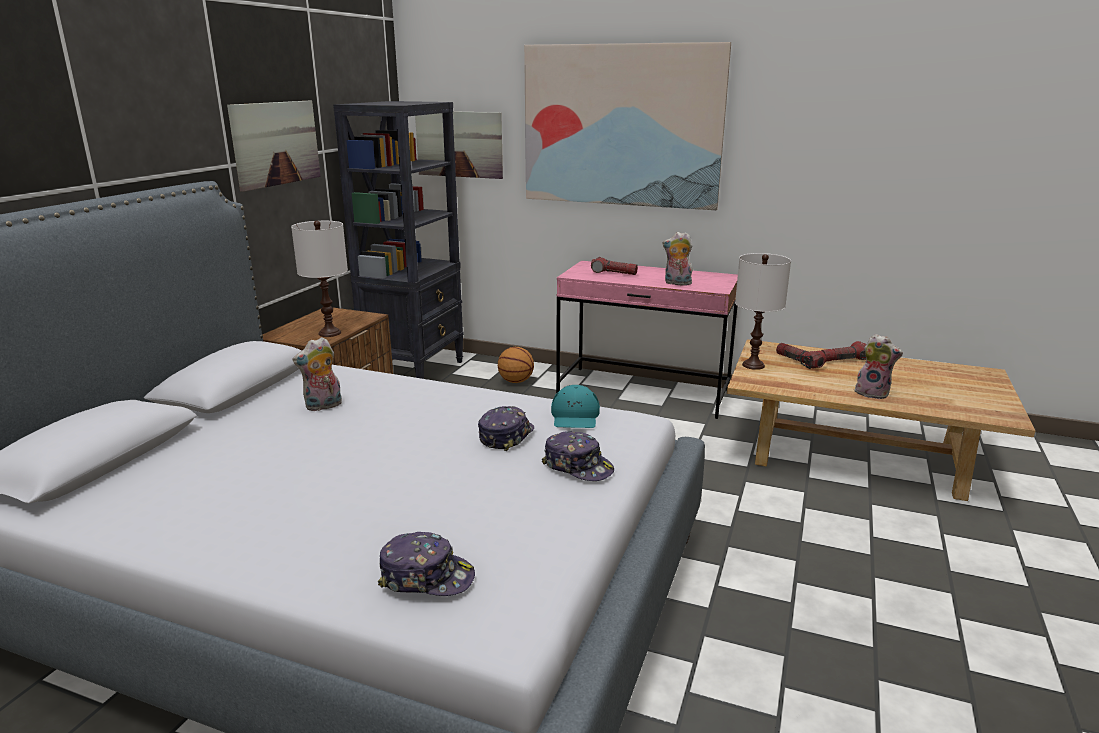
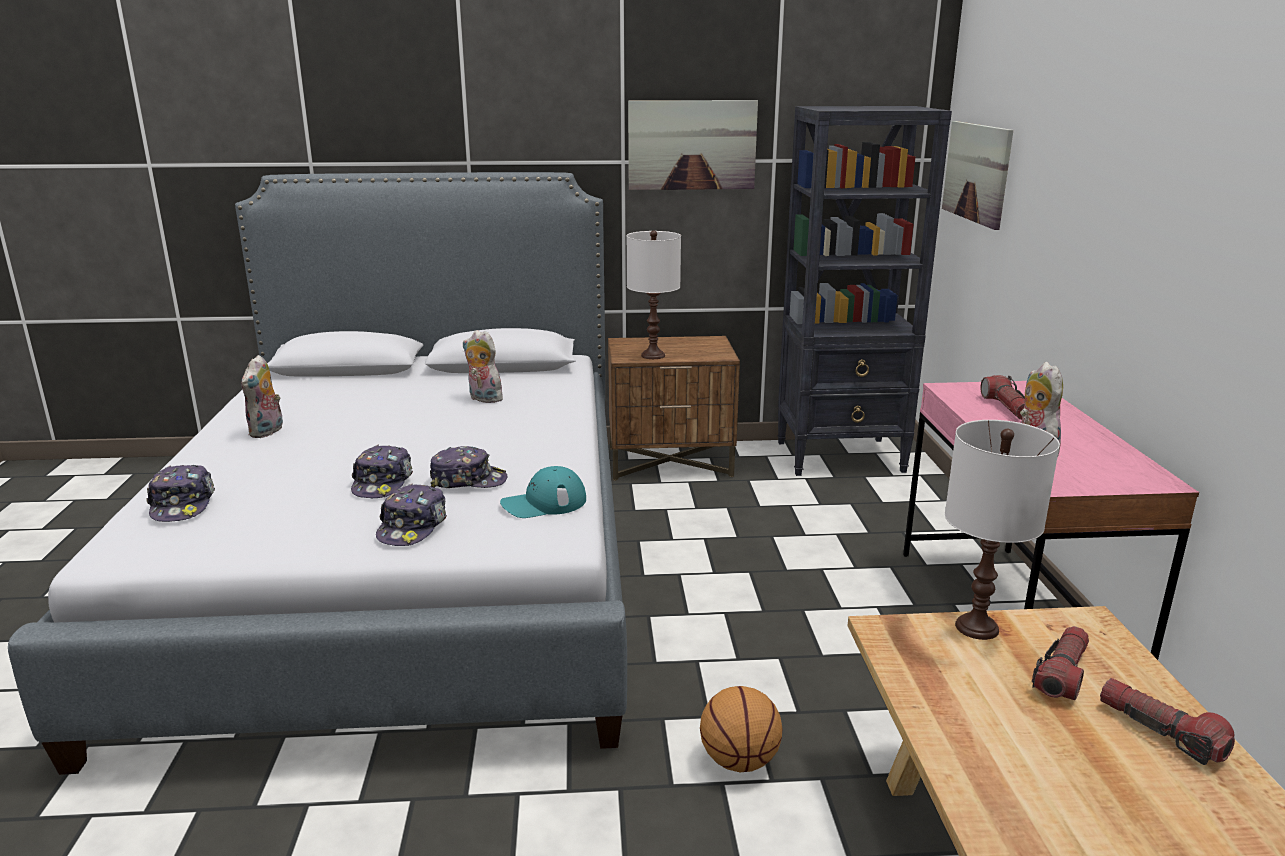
camera: 65 degrees right, 0 degrees up
basketball [498,347,534,383] -> basketball moved to [700,686,782,772]
picture [524,42,731,210] -> none
plush toy [855,334,903,399] -> plush toy moved to [241,355,283,438]
none -> cap [351,444,413,498]

